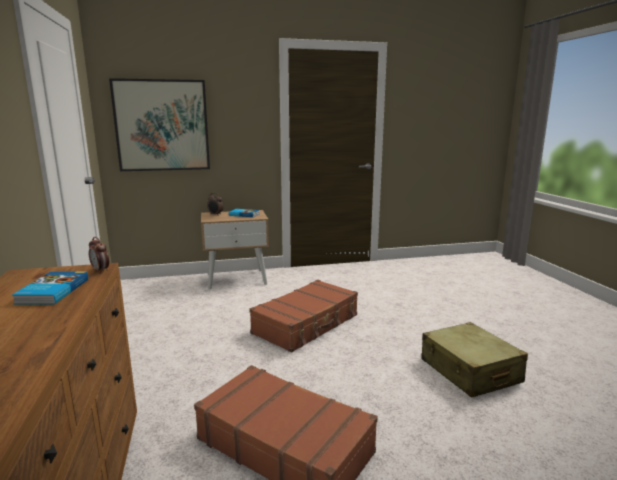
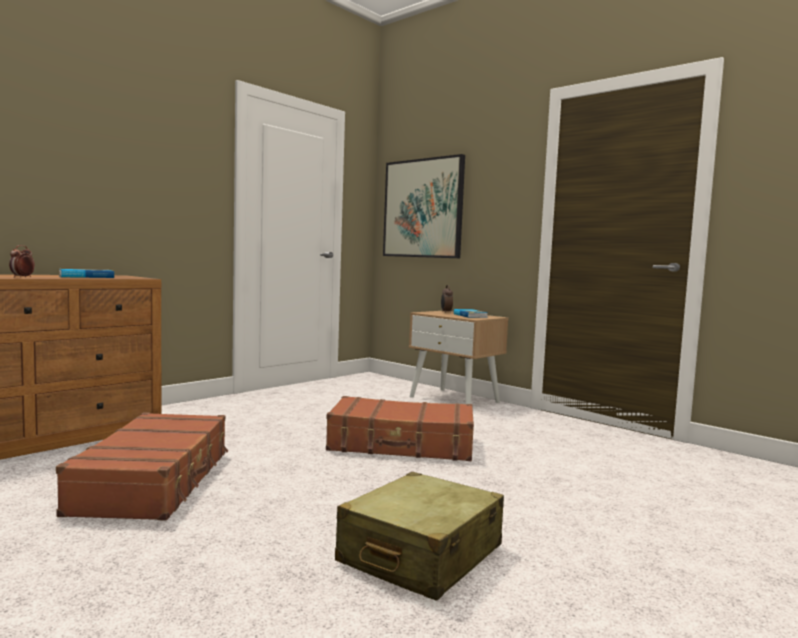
camera: 55 degrees right, 10 degrees down
alarm clock [89,237,109,273] -> alarm clock moved to [9,245,35,278]

